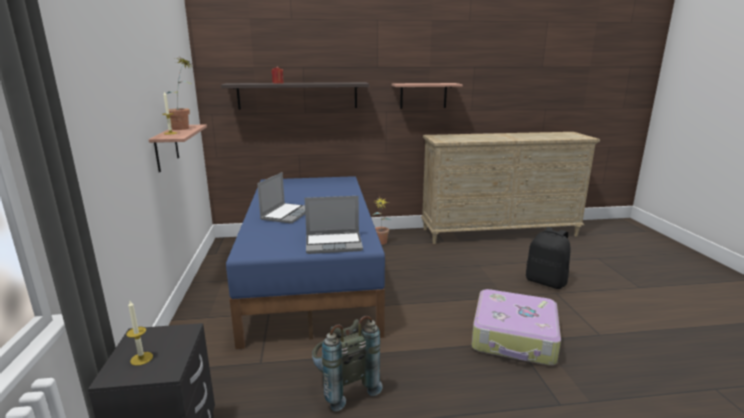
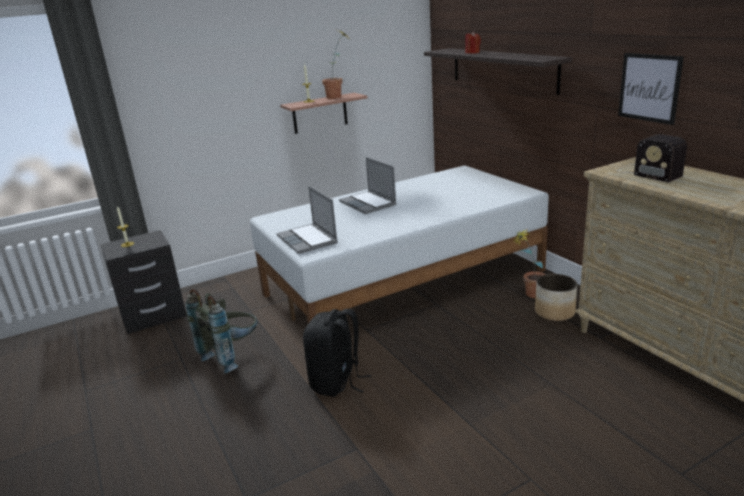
camera: 70 degrees right, 5 degrees up
blue bed [226,176,385,349] -> white bed [250,166,549,324]
laptop [257,172,305,224] -> laptop turned 60 degrees clockwise [339,157,397,214]
shelf [392,83,463,109] -> picture [618,53,684,125]
suitcase [472,289,561,365] -> none
black backpack [526,227,571,289] -> black backpack moved to [303,309,371,397]
none -> planter [535,274,577,321]
none -> radio [617,134,687,182]

